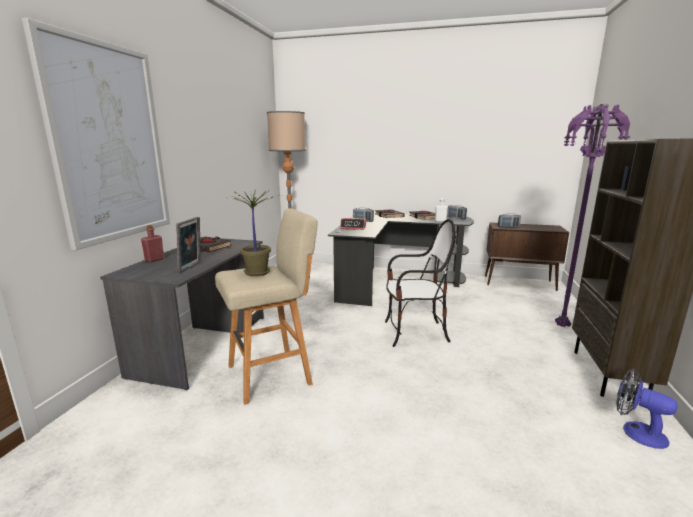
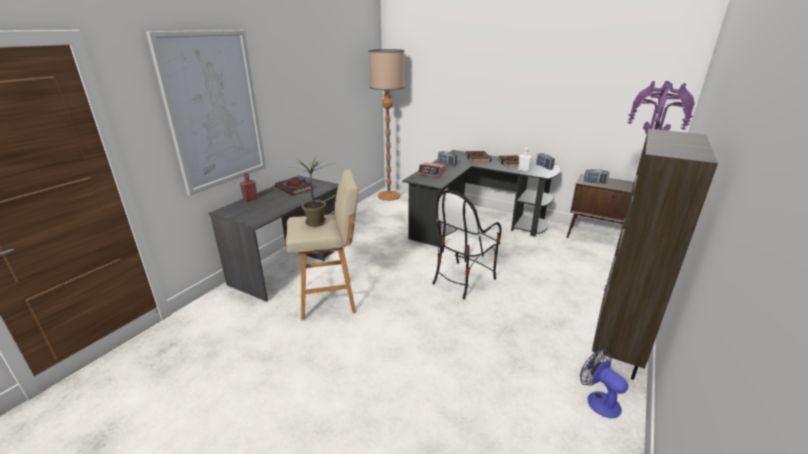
camera: 15 degrees right, 10 degrees up
picture frame [176,217,201,273] -> none
chair [385,219,456,347] -> chair turned 120 degrees clockwise [432,190,501,299]

